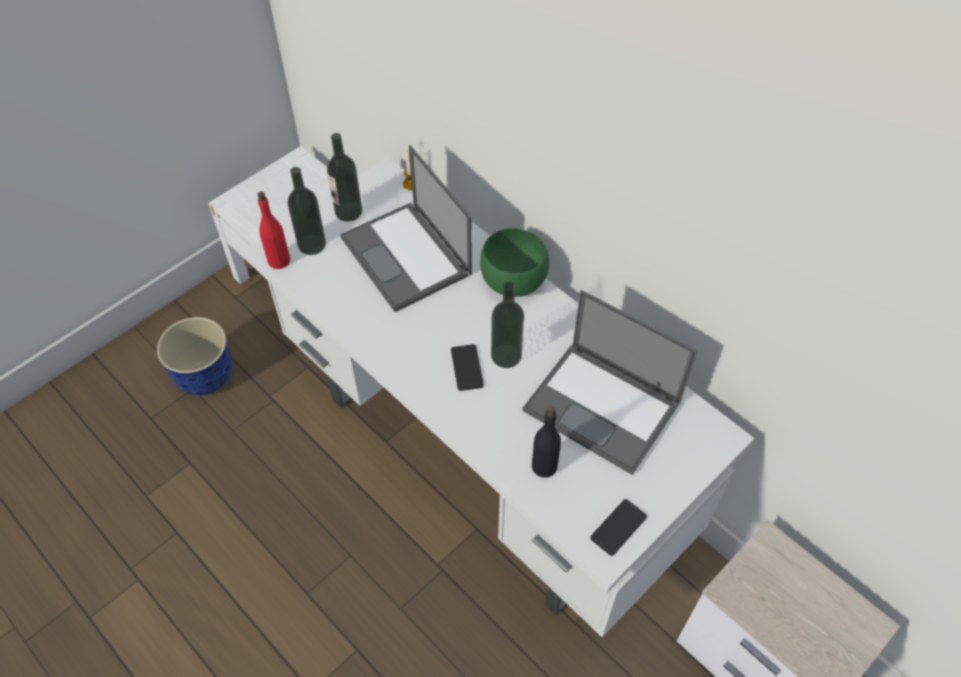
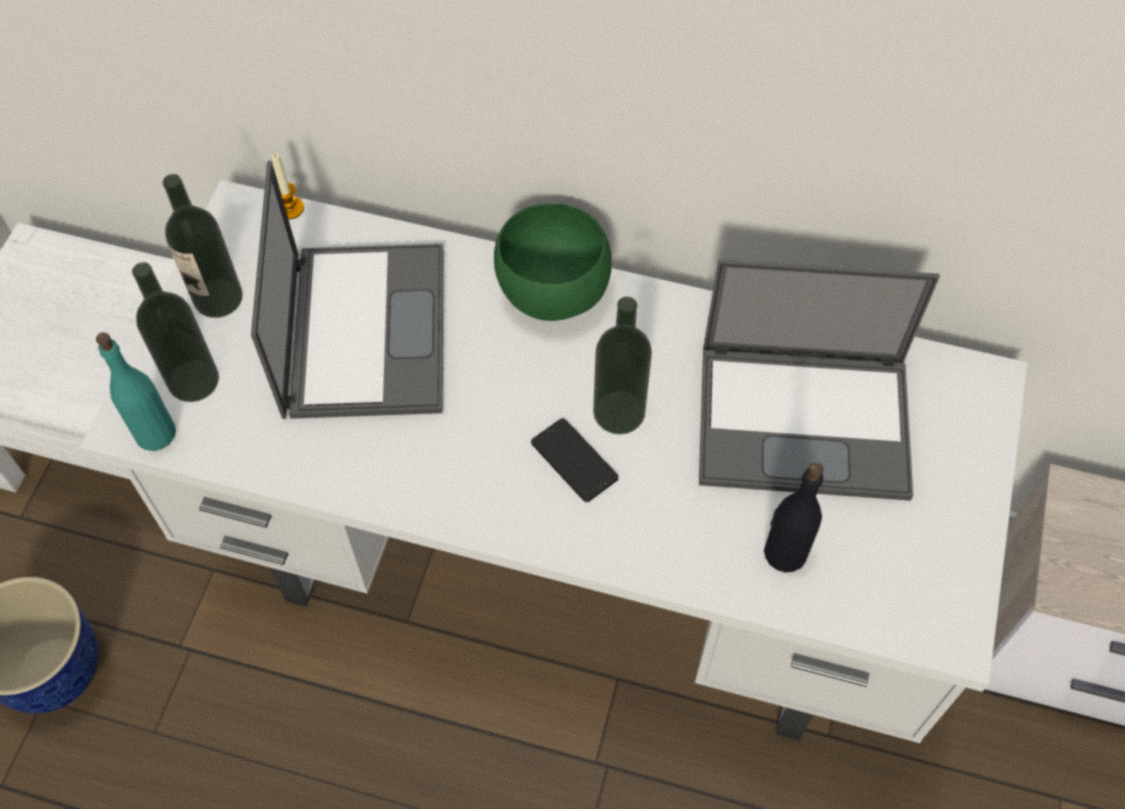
camera: 30 degrees left, 5 degrees up
red bottle [257,191,290,269] -> turquoise bottle [96,332,176,451]
laptop [340,145,472,312] -> laptop turned 120 degrees counterclockwise [251,161,443,419]
phone [590,499,647,556] -> none

